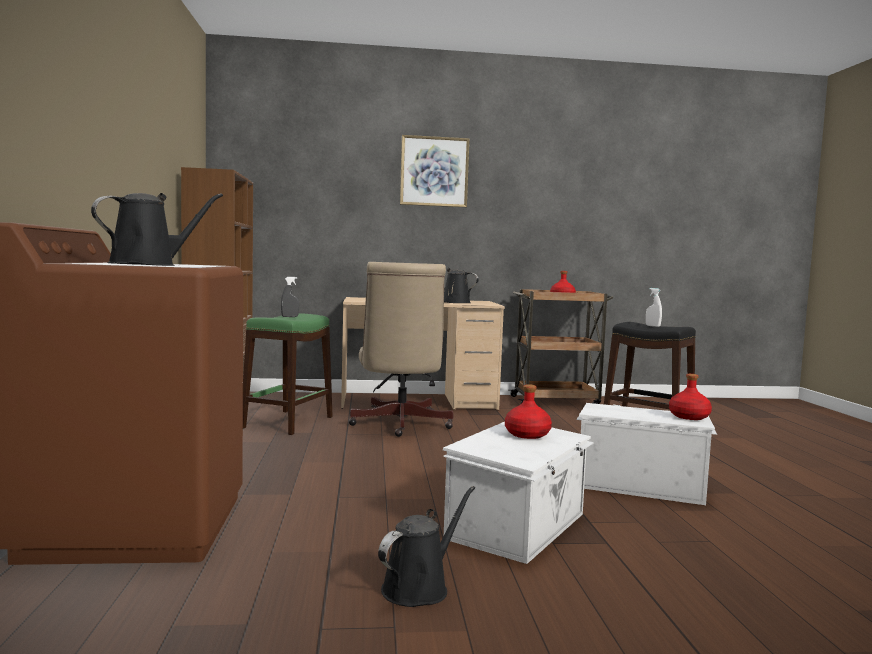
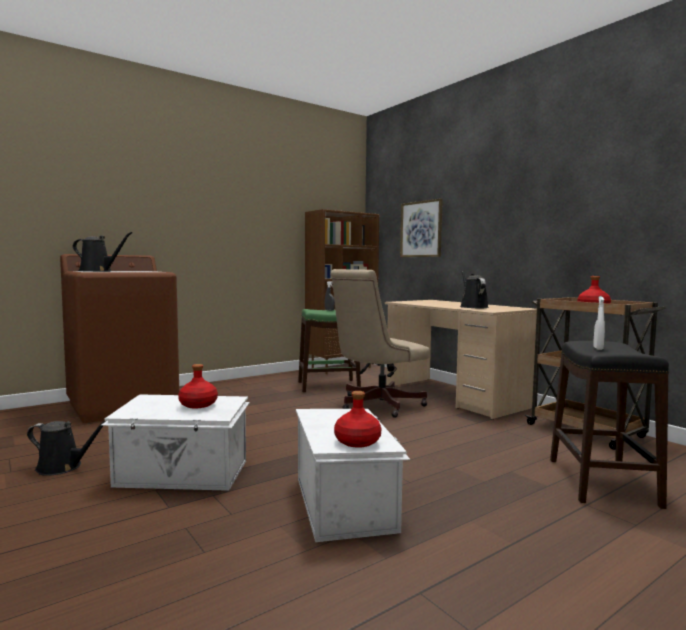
camera: 60 degrees right, 0 degrees up
picture [400,135,470,207] -> picture moved to [400,198,443,257]

